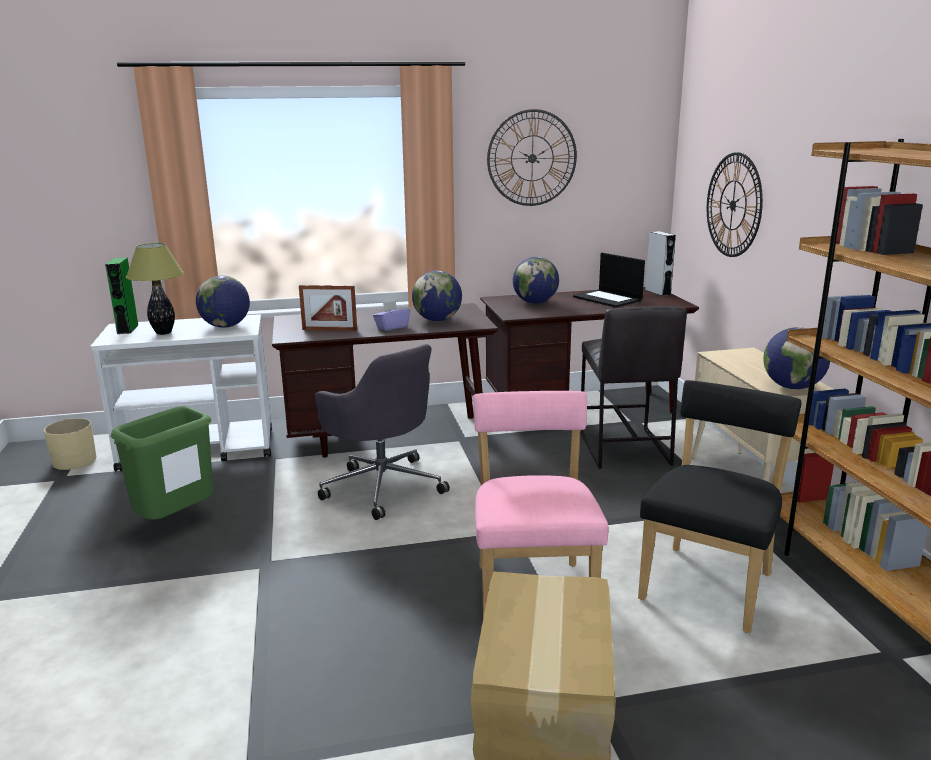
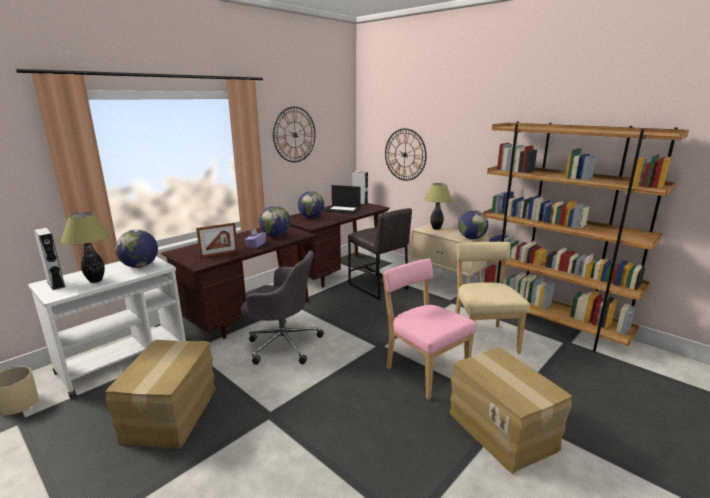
camera: 35 degrees left, 0 degrees up
green speaker [105,258,139,334] -> grey speaker [34,228,65,290]
green trash can [111,406,213,520] -> cardboard box [105,340,216,449]
black chair [638,380,802,633] -> beige chair [455,242,530,354]
none -> table lamp [424,183,452,230]

